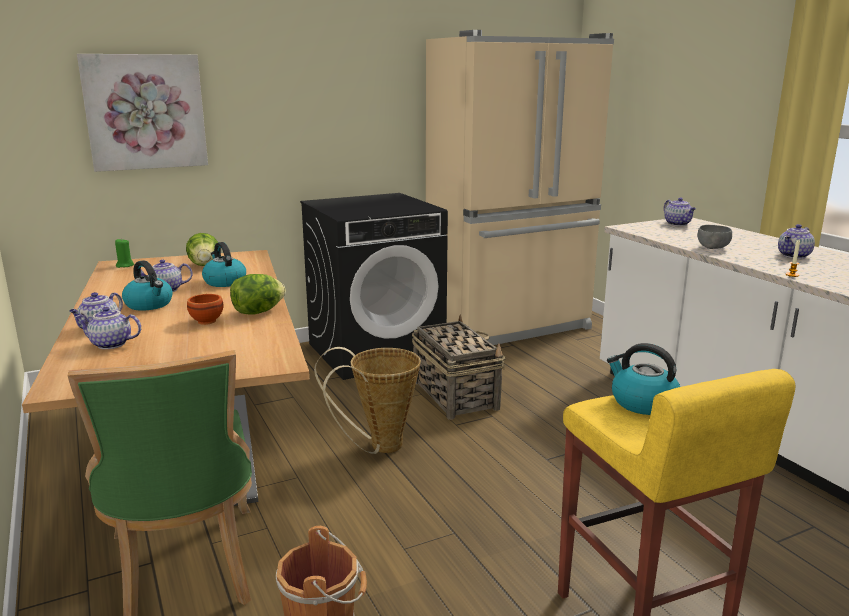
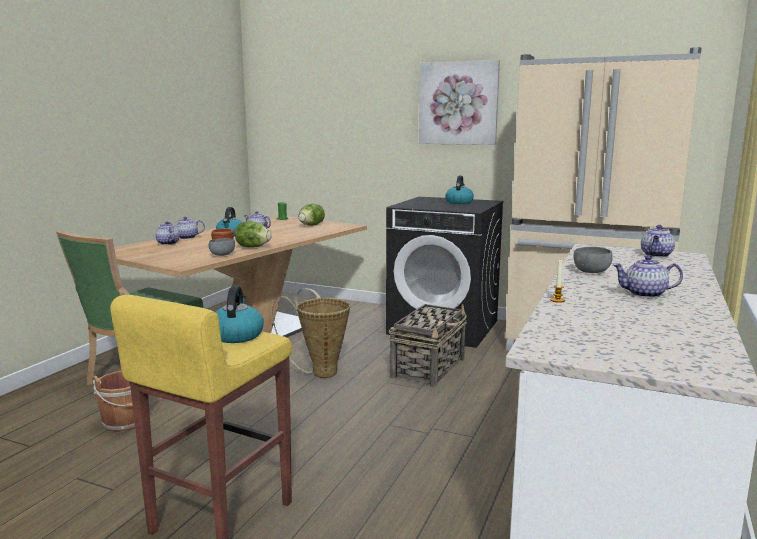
camera: 50 degrees right, 5 degrees down
picture [77,54,208,172] -> picture moved to [419,60,500,145]
kettle [202,242,246,287] -> kettle moved to [445,176,474,204]
none -> grey bowl [209,238,235,256]

